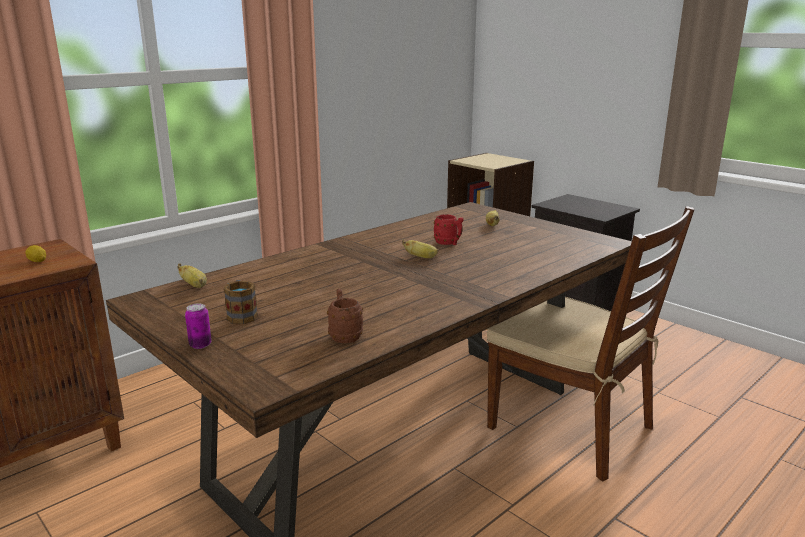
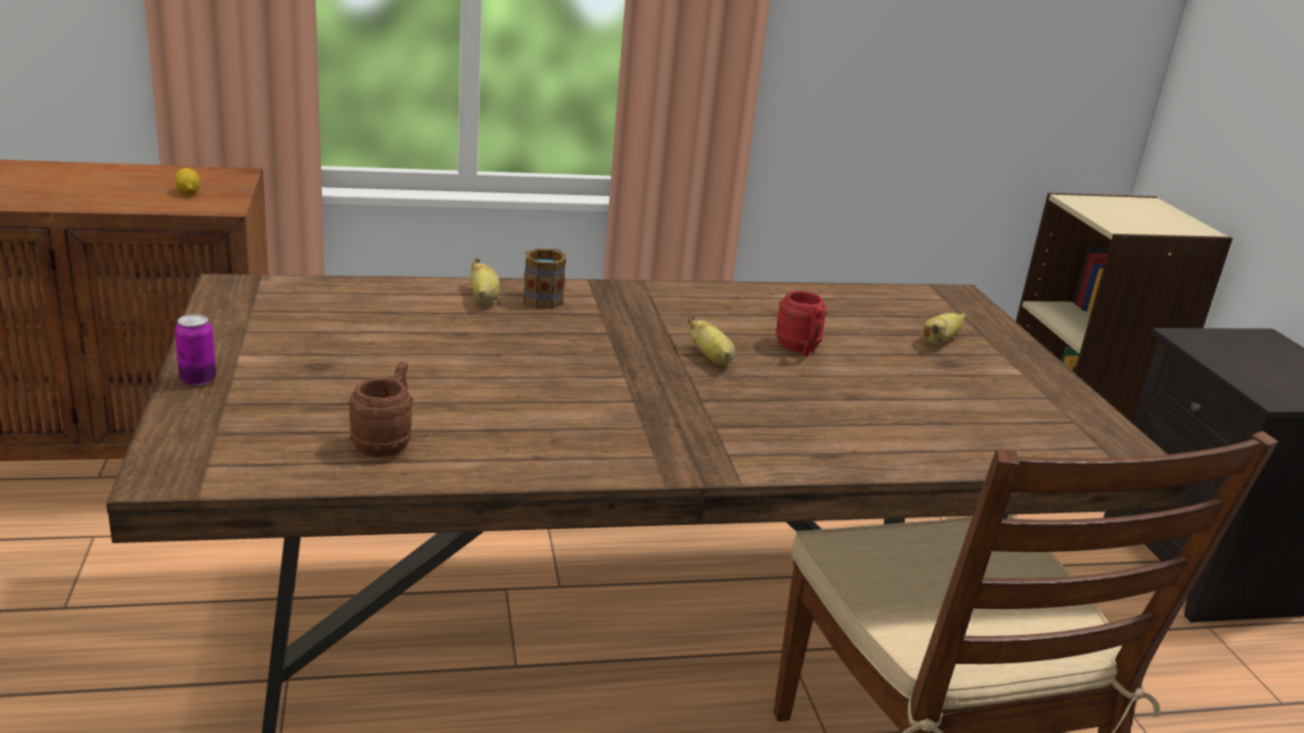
camera: 30 degrees right, 5 degrees up
banana [177,263,207,288] -> banana moved to [470,258,500,304]
mug [224,280,258,324] -> mug moved to [523,249,566,309]

